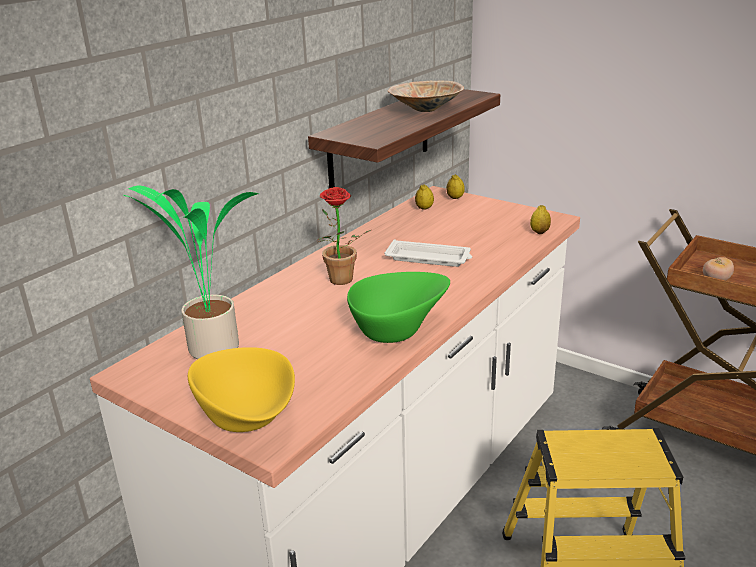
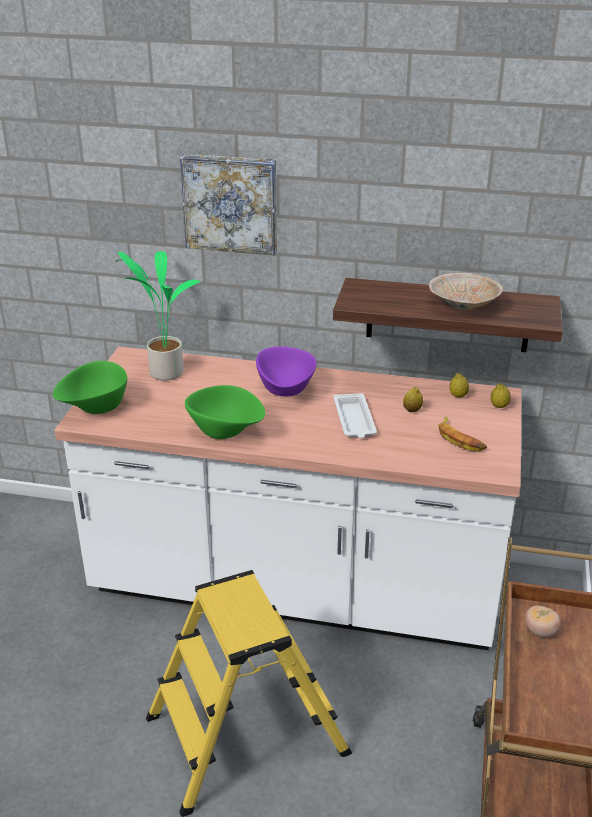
camera: 65 degrees right, 5 degrees up
yellow bowl [188,347,295,432] -> green bowl [53,361,127,414]
potted plant [316,187,371,285] -> purple bowl [256,347,316,396]
lemon [530,205,551,234] -> lemon moved to [403,387,423,412]
none -> picture [180,154,277,255]
none -> banana [438,416,487,452]

